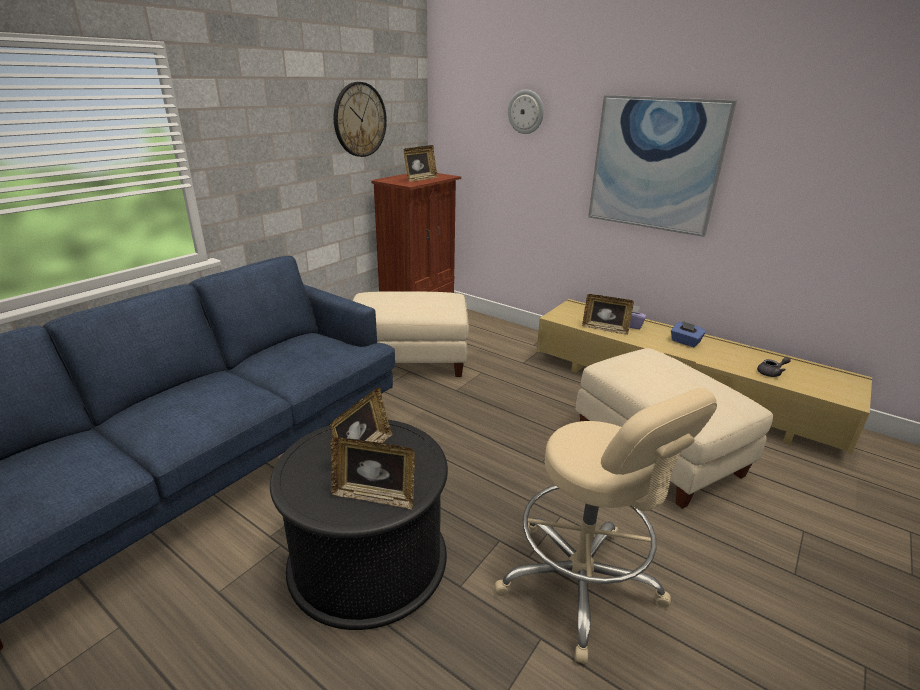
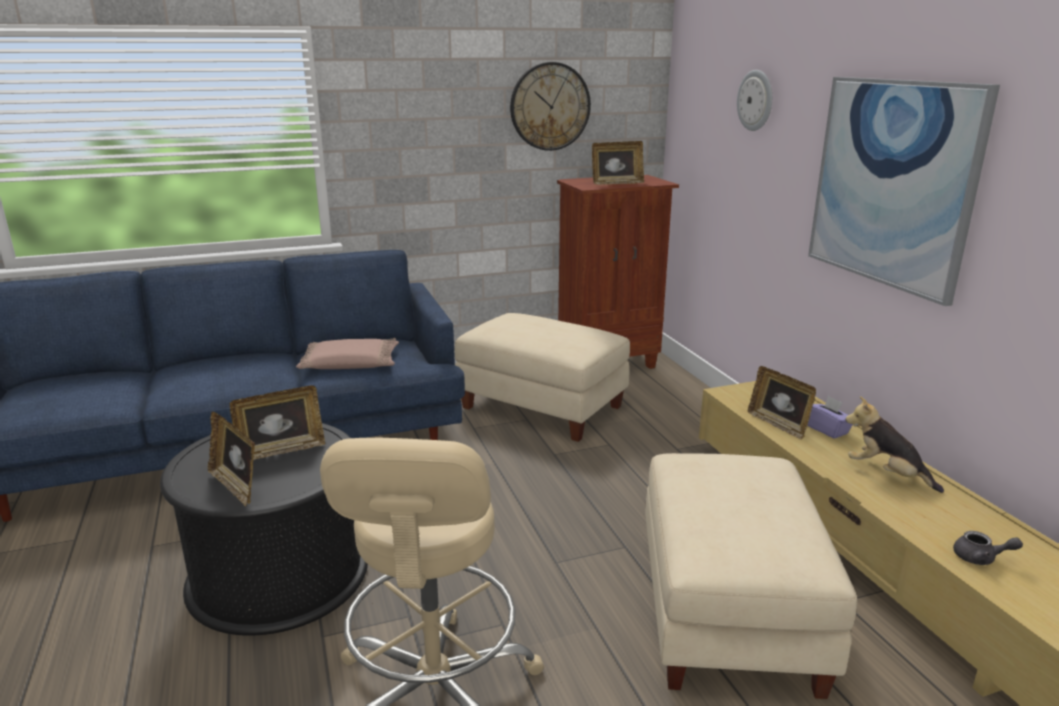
camera: 35 degrees right, 5 degrees down
blue tissue box [671,321,706,347] -> plush toy [845,396,944,493]
none -> beige pillow [296,338,399,369]

